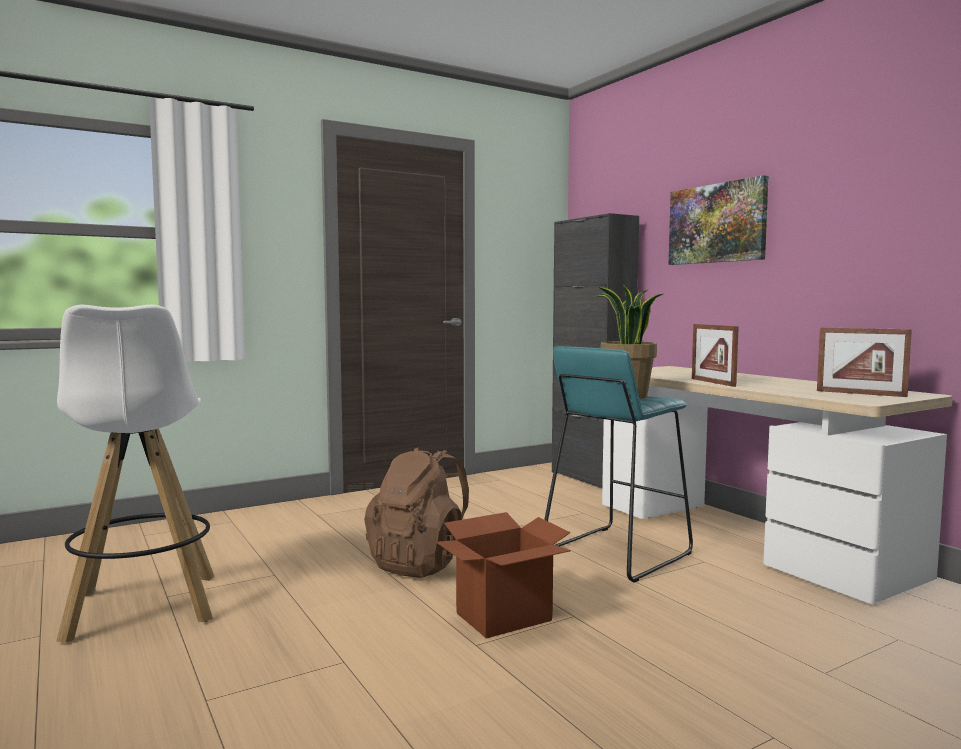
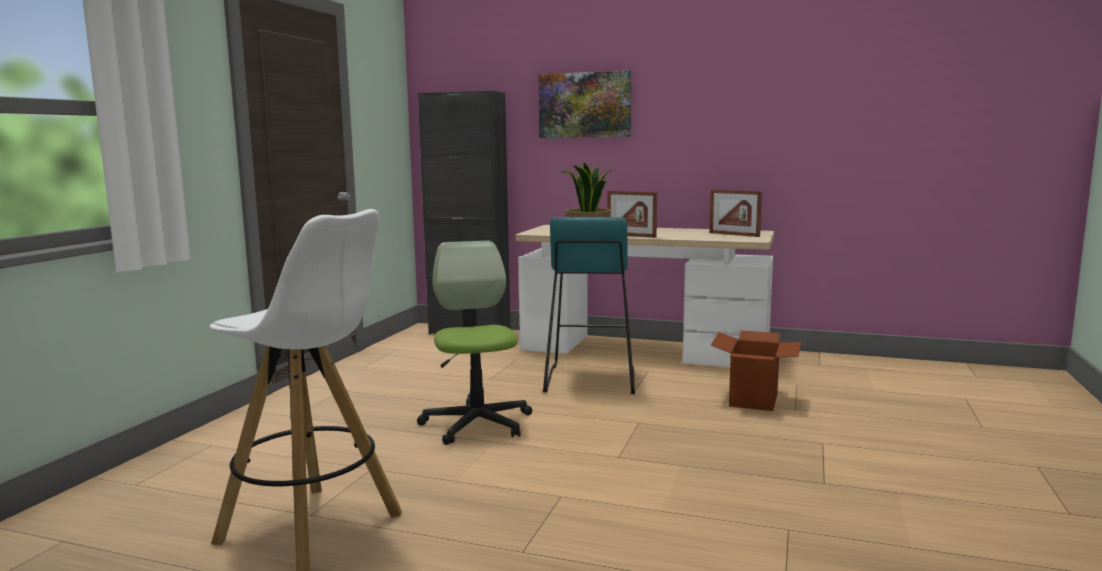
camera: 40 degrees left, 5 degrees up
brown backpack [364,447,469,578] -> office chair [417,240,532,445]
cardboard box [436,512,571,638] -> cardboard box moved to [711,330,801,411]
picture frame [817,327,912,397] -> picture frame turned 45 degrees clockwise [709,189,762,237]

